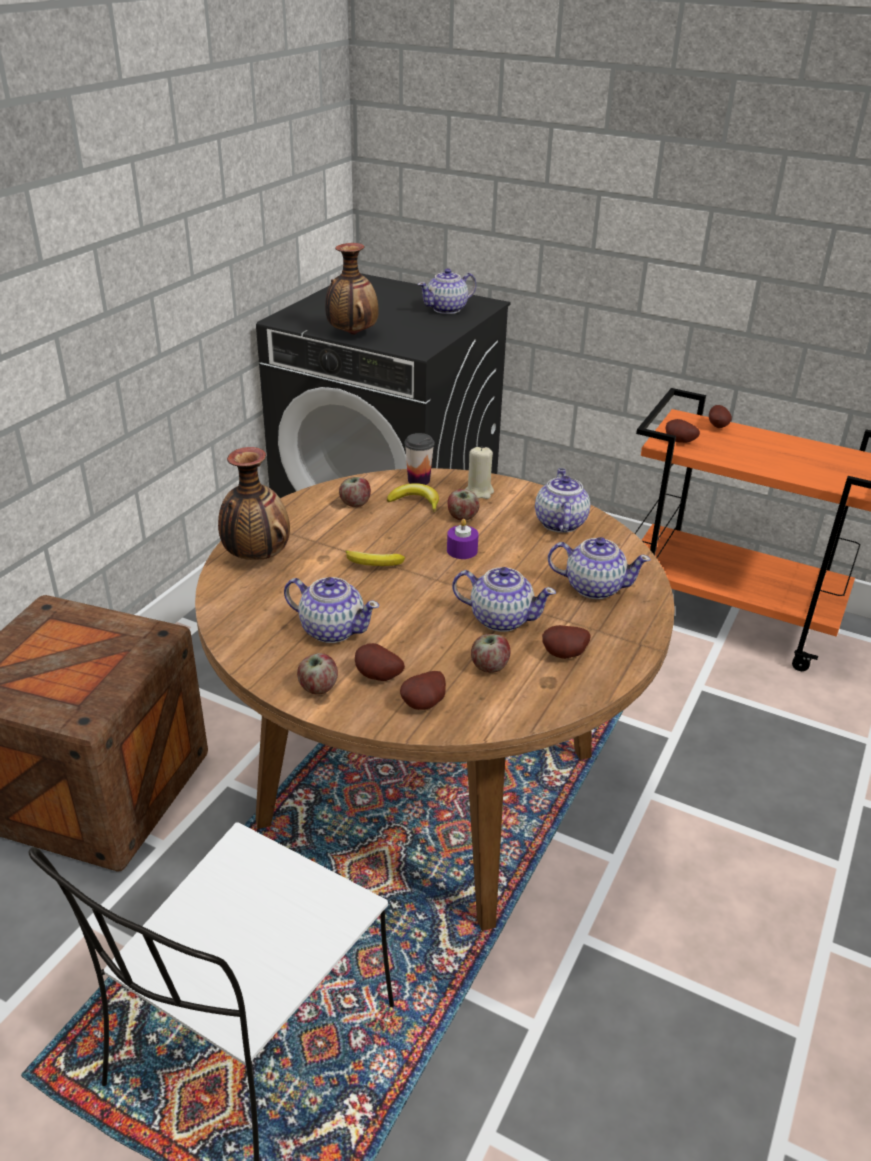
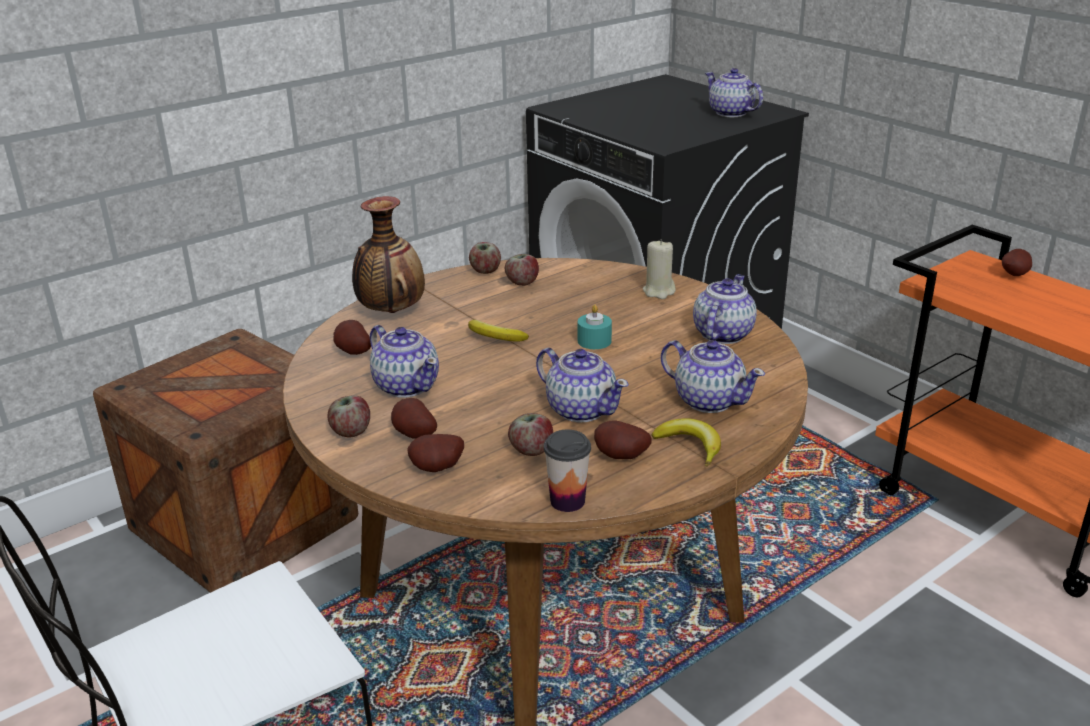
camera: 25 degrees right, 5 degrees down
vase [325,243,379,335] -> none
banana [387,483,439,513] -> banana moved to [652,418,721,467]
cup [404,433,434,485] -> cup moved to [544,430,591,512]
teapot [418,268,476,314] -> teapot turned 60 degrees clockwise [705,68,763,117]
purple candle [447,519,479,559] -> turquoise candle [578,304,612,349]
apple [448,489,480,520] -> apple moved to [469,242,501,274]
potato [666,419,700,443] -> potato moved to [333,320,371,355]

